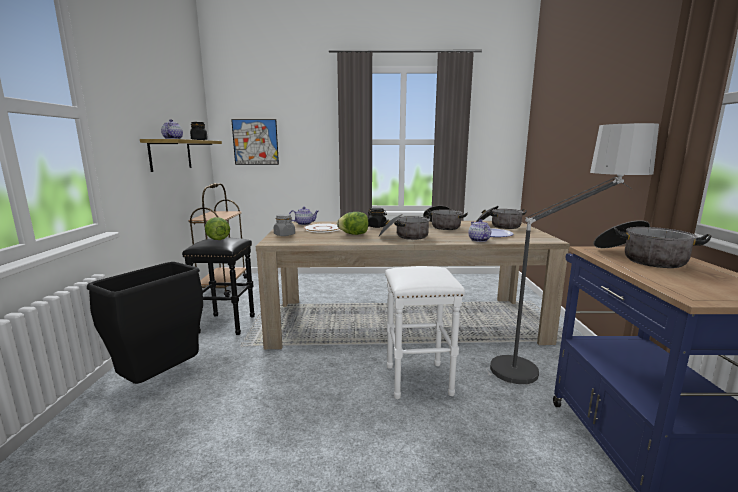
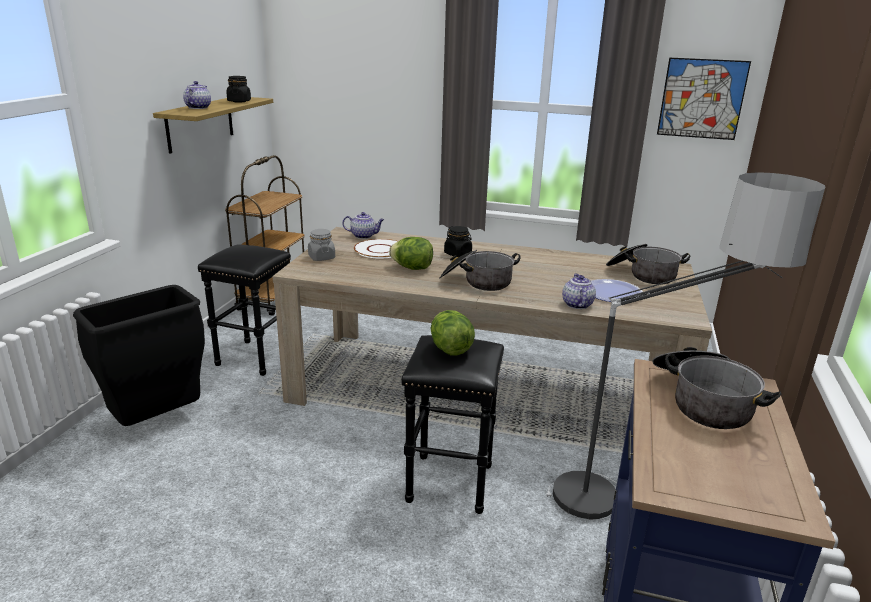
camera: 15 degrees right, 10 degrees up
lettuce [205,217,230,240] -> lettuce moved to [430,310,475,356]
picture [231,119,279,165] -> picture moved to [657,58,751,140]
white stool [385,266,465,399] -> black stool [401,335,504,514]
cooking pot [423,206,468,230] -> none

